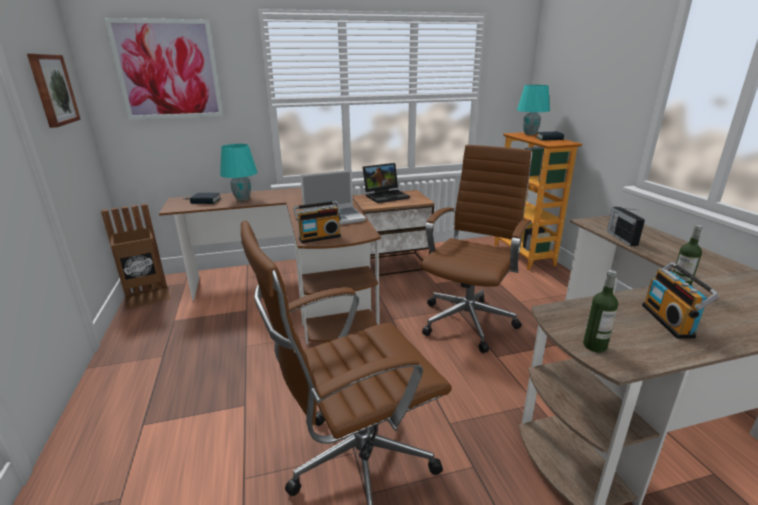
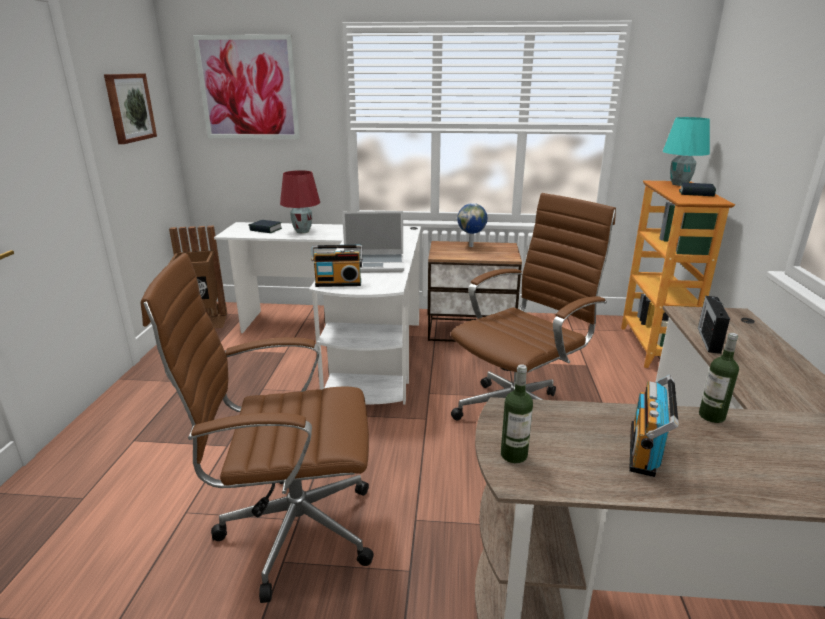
camera: 20 degrees right, 0 degrees up
brown desk [159,188,381,345] -> white desk [214,222,421,405]
turquoise table lamp [220,144,258,201] -> red table lamp [280,170,320,233]
laptop [363,163,410,203] -> globe [457,203,487,247]

